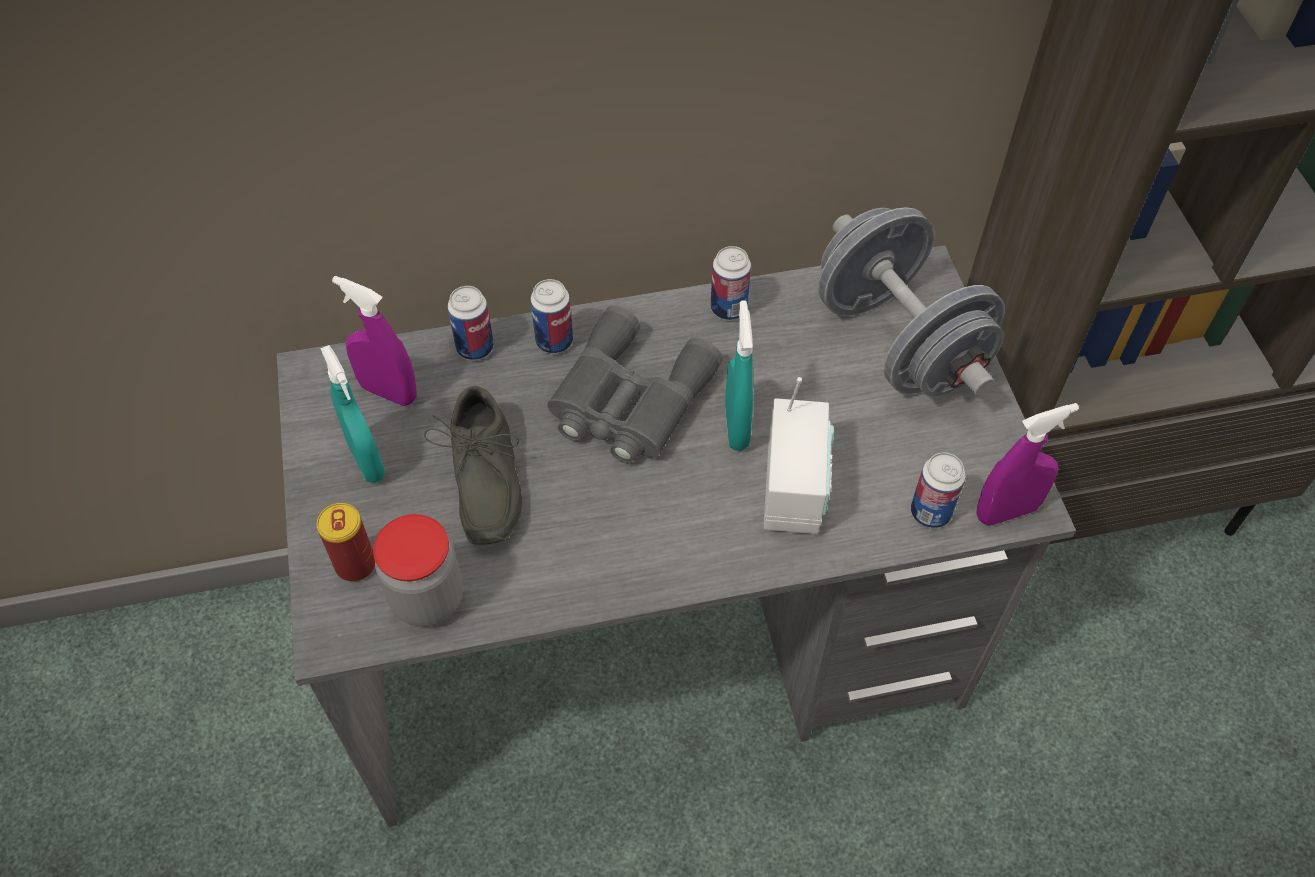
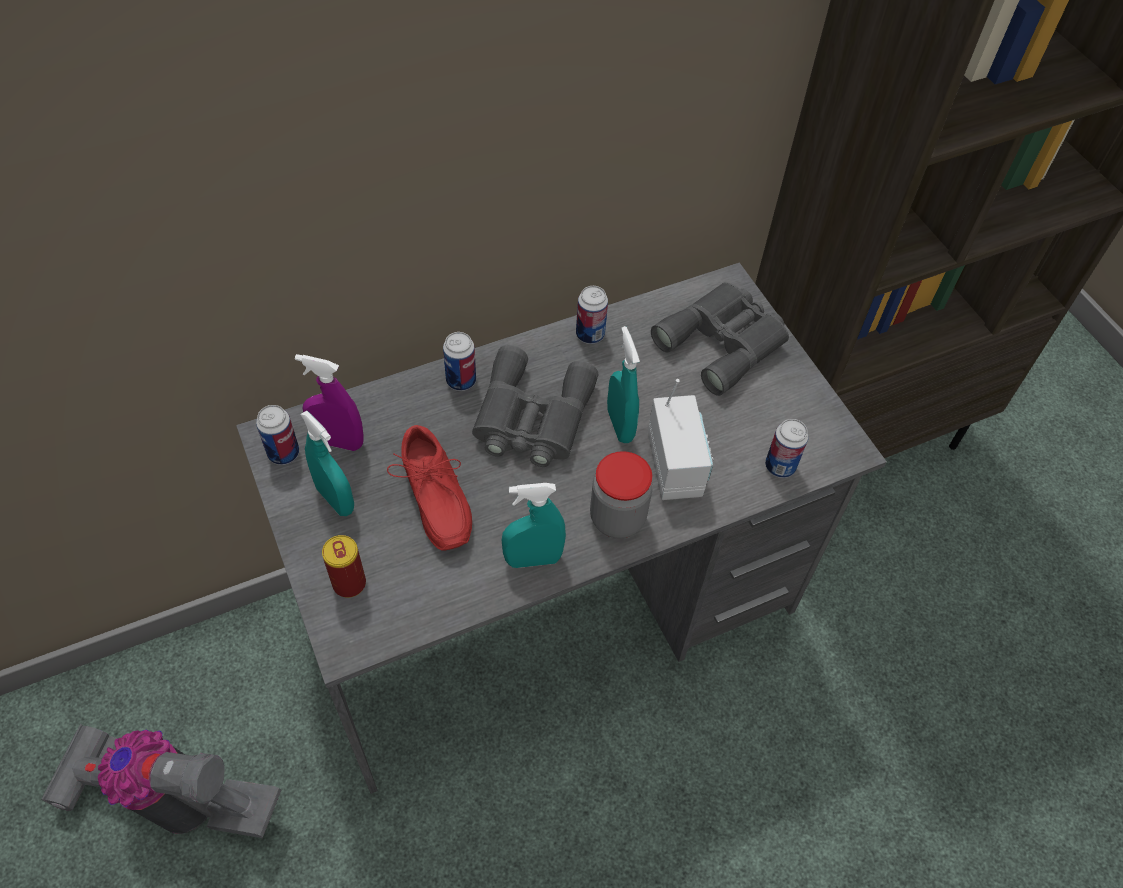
camera: 15 degrees left, 0 degrees up
jar [373,514,463,627] -> jar moved to [590,451,653,539]
grey shoe [424,386,522,545] -> red shoe [387,425,472,551]
can [448,286,494,360] -> can moved to [256,405,299,465]
grey dumbbell [818,207,1005,397] -> grey binoculars [651,282,789,396]
purple spray bottle [977,403,1079,526] -> none
none -> vacuum cleaner [41,724,281,838]
none -> turquoise spray bottle [501,483,566,568]

